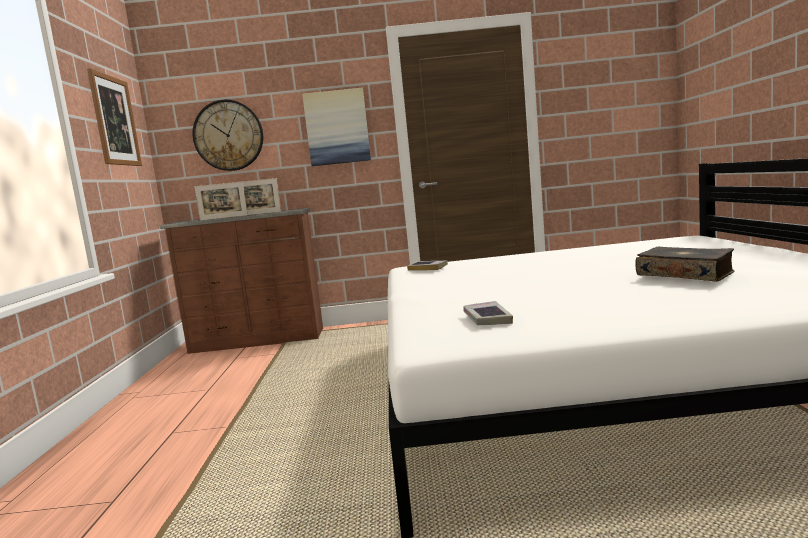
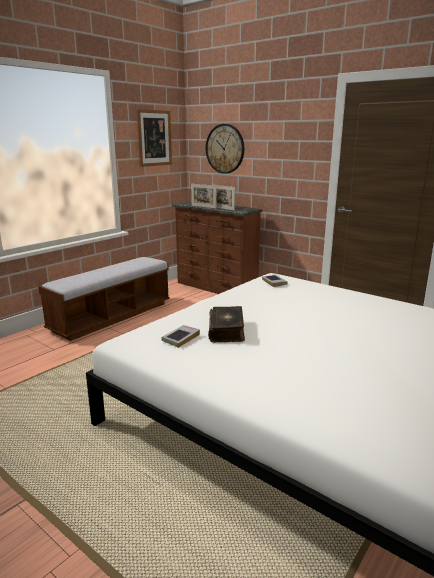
camera: 40 degrees right, 10 degrees up
picture [302,88,371,166] -> none
book [635,247,735,282] -> book moved to [208,306,245,342]
none -> bench [38,257,170,341]

